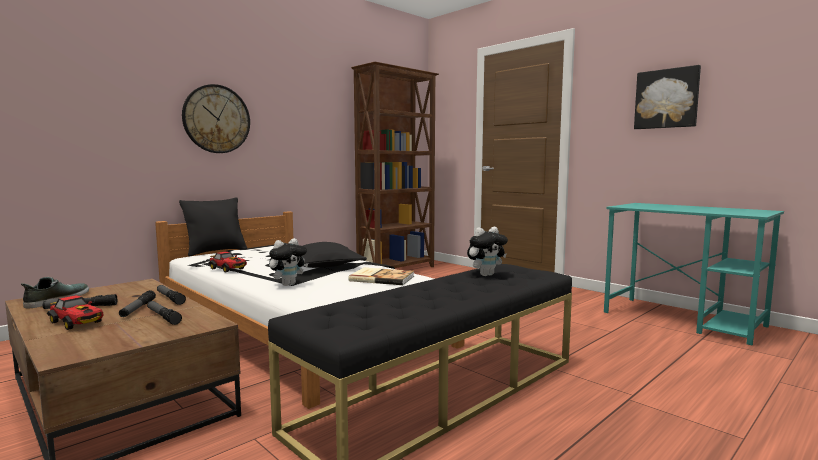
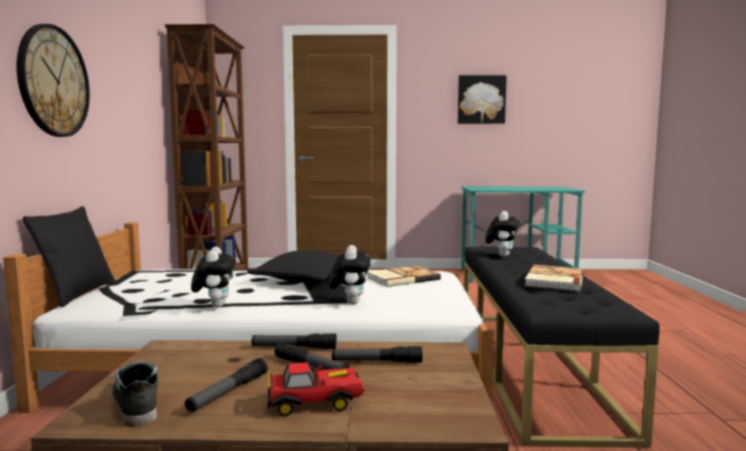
camera: 45 degrees left, 0 degrees up
toy car [209,251,247,272] -> plush toy [191,247,236,308]
none -> book [525,265,584,291]

